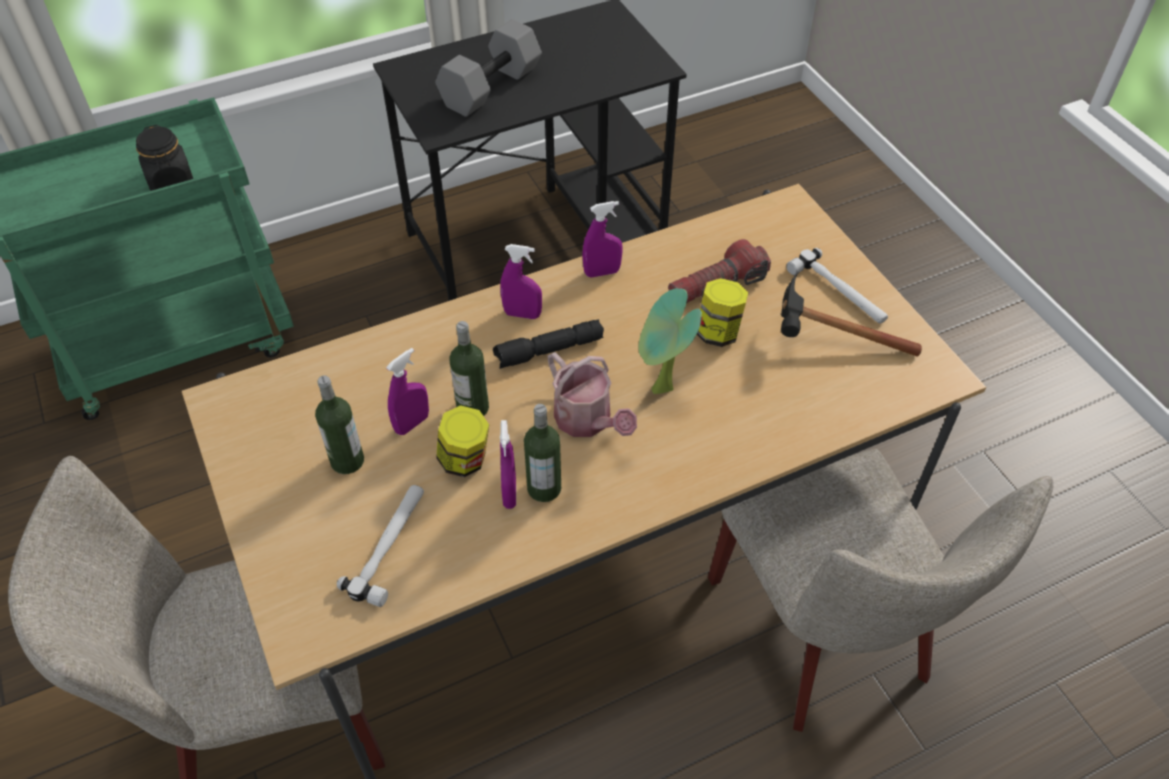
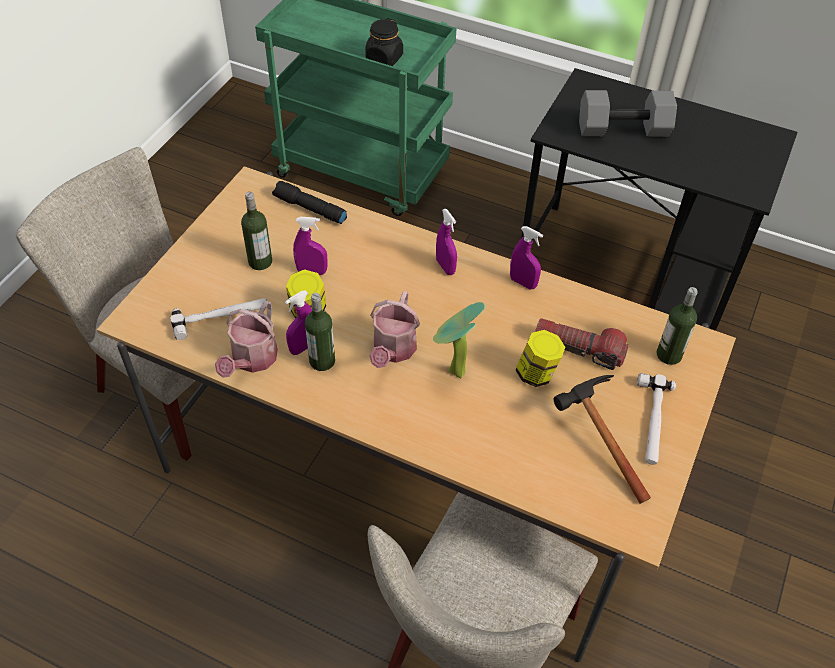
camera: 50 degrees right, 0 degrees up
bottle [449,321,489,416] -> bottle moved to [657,287,698,365]
black flashlight [493,319,604,369] -> black flashlight moved to [272,181,347,224]
none -> watering can [215,301,278,378]

